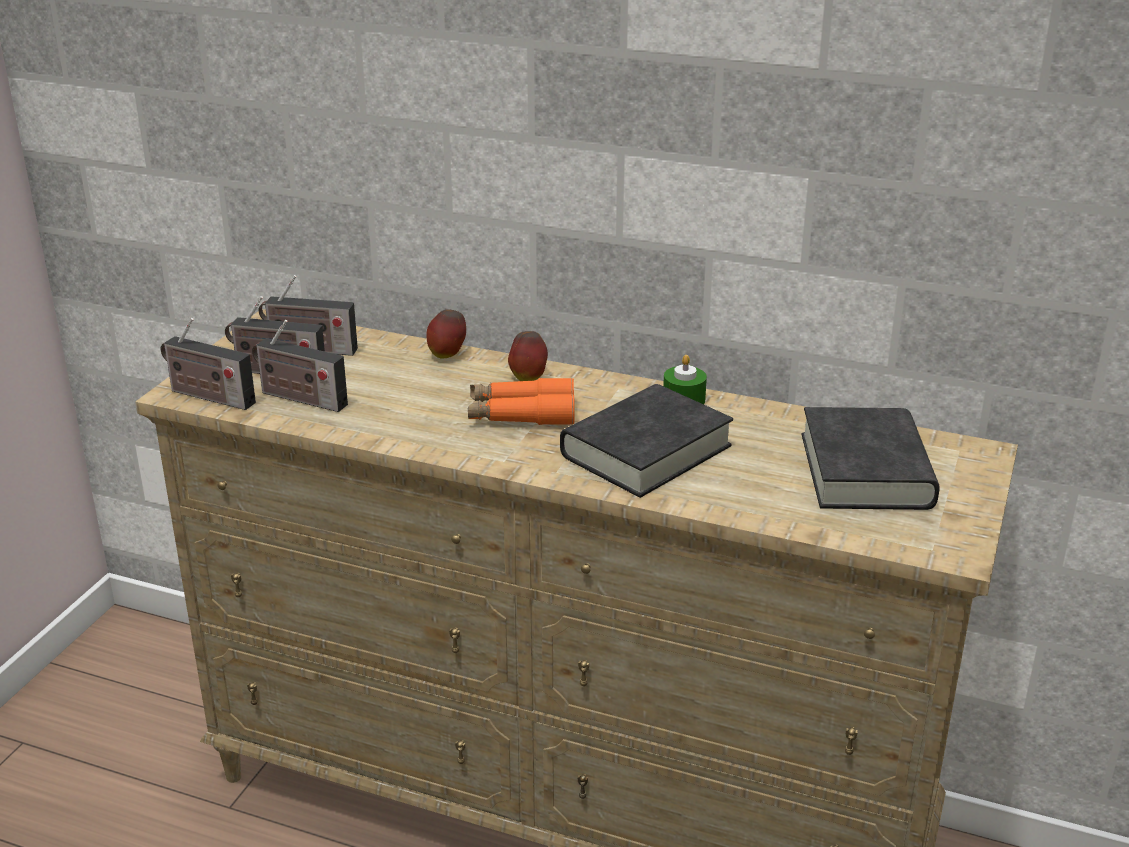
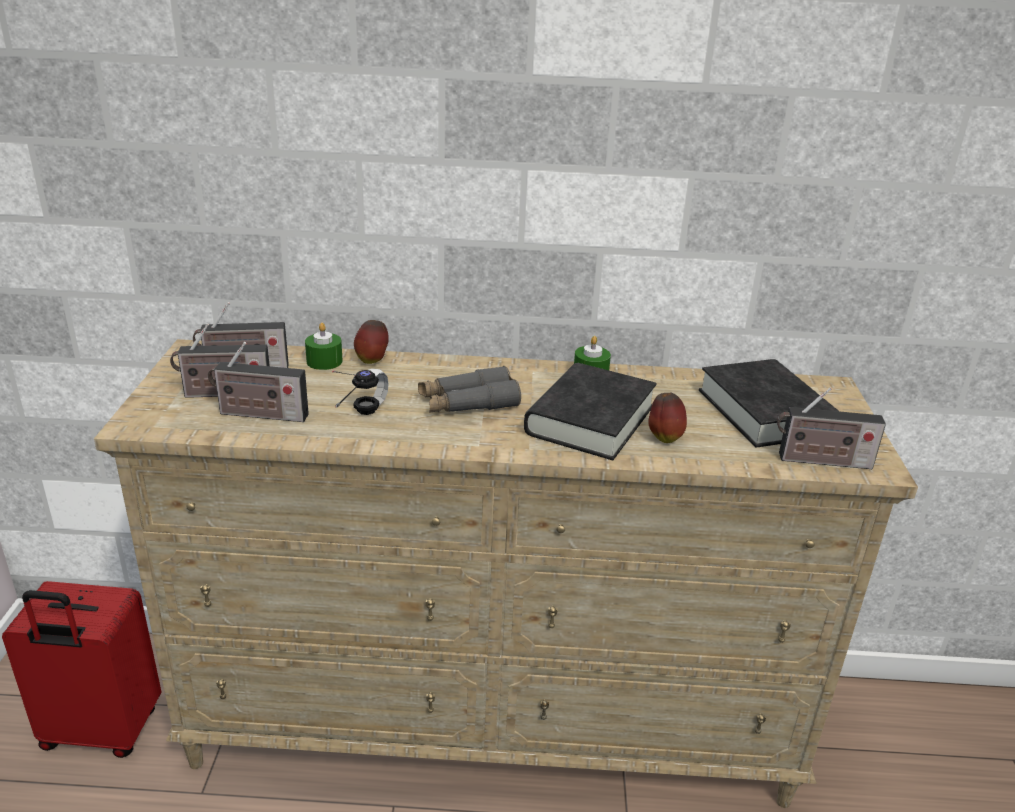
camera: 20 degrees left, 0 degrees up
radio [161,318,256,410] -> radio moved to [777,388,886,469]
orange binoculars [468,377,575,425] -> grey binoculars [418,366,521,413]
apple [508,331,548,381] -> apple moved to [648,393,687,443]
none -> red suitcase [2,581,161,758]
none -> green candle [305,323,343,370]
none -> headphones [332,369,388,415]

